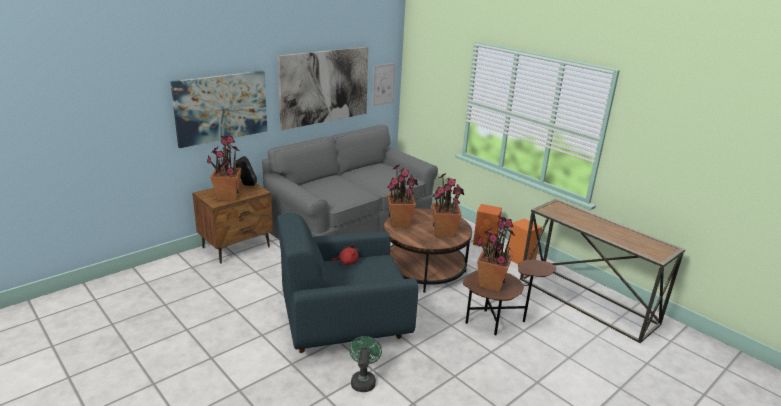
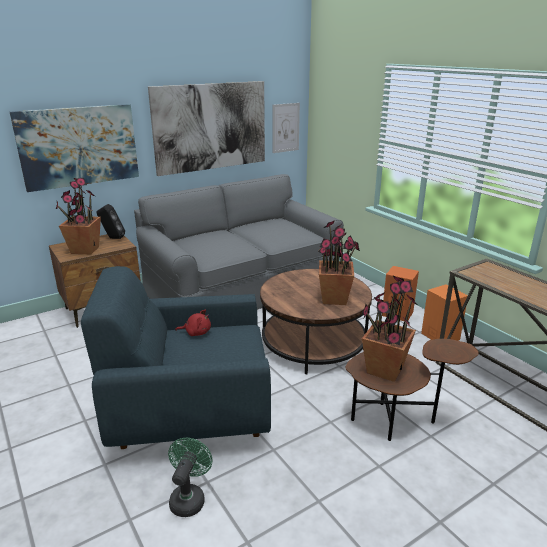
camera: 10 degrees right, 0 degrees up
potted plant [387,164,418,227] -> none

